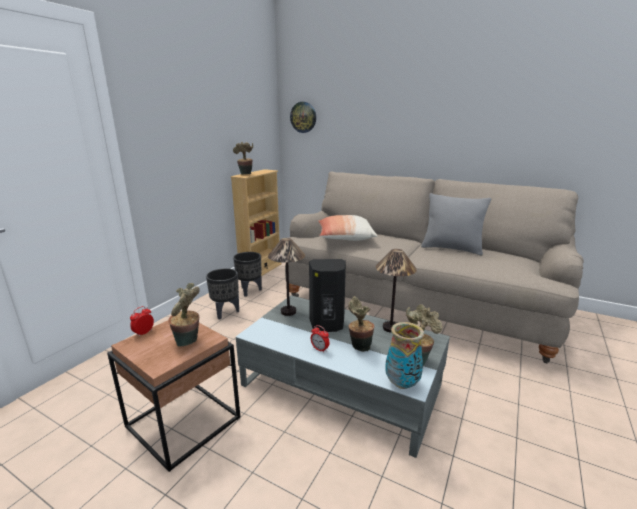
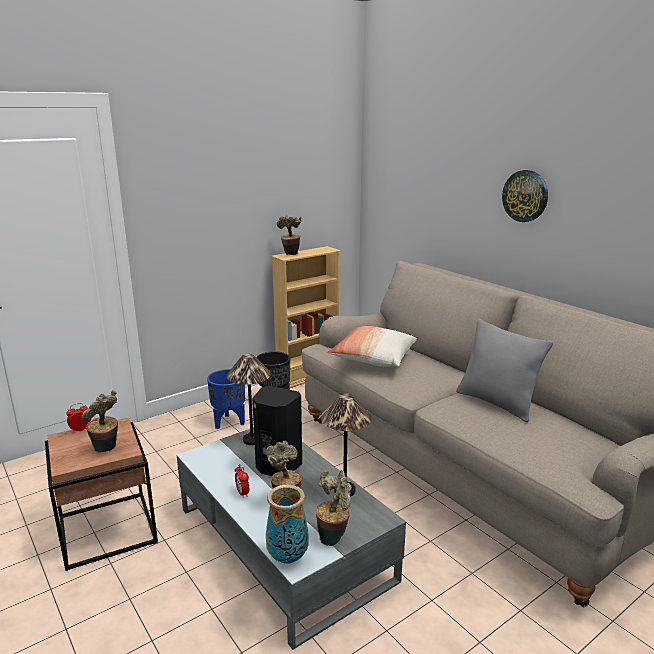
camera: 25 degrees right, 0 degrees up
black planter [206,268,239,319] -> blue planter [207,369,245,429]
wall clock [290,102,316,133] -> wall clock moved to [502,170,548,222]

